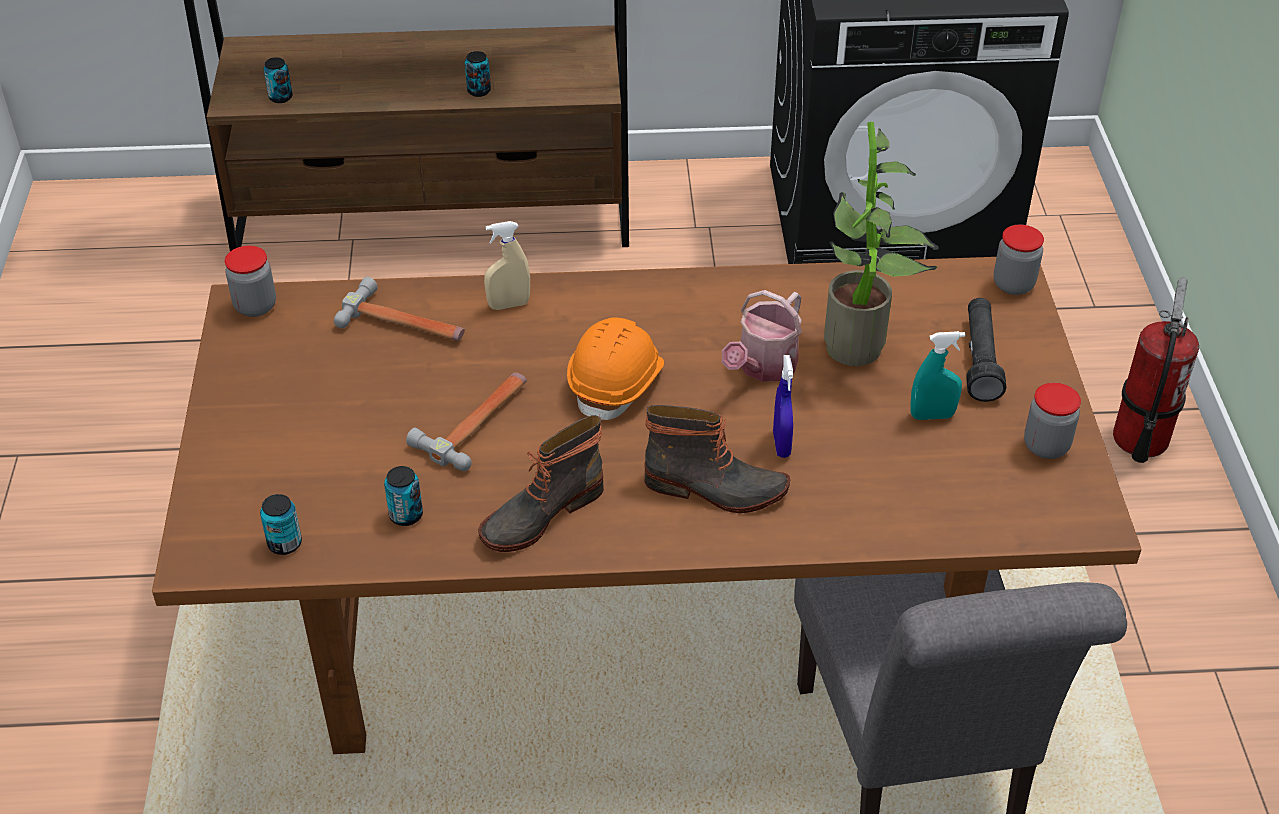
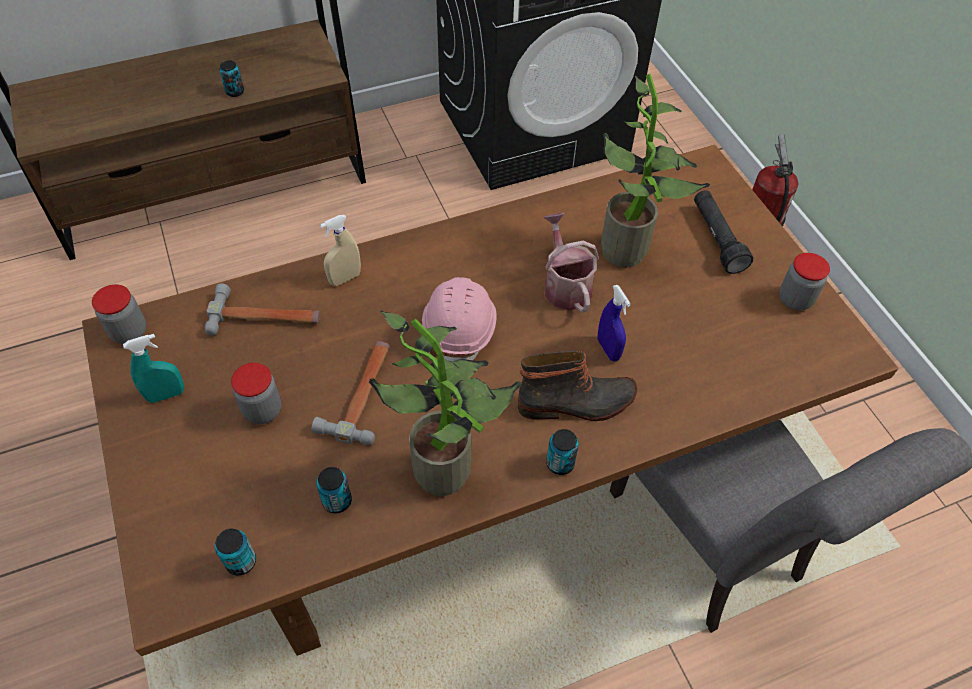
camera: 20 degrees left, 10 degrees up
can [264,57,293,103] -> can moved to [546,429,579,475]
boot [478,415,604,552] -> potted plant [369,310,521,496]
orange hard hat [567,317,664,420] -> pink hard hat [422,277,497,361]
watering can [722,290,802,382] -> watering can turned 150 degrees clockwise [543,212,599,313]
turquoise spray bottle [910,331,965,420] -> turquoise spray bottle moved to [123,334,184,403]
jar [994,225,1044,295] -> jar moved to [231,363,282,424]

